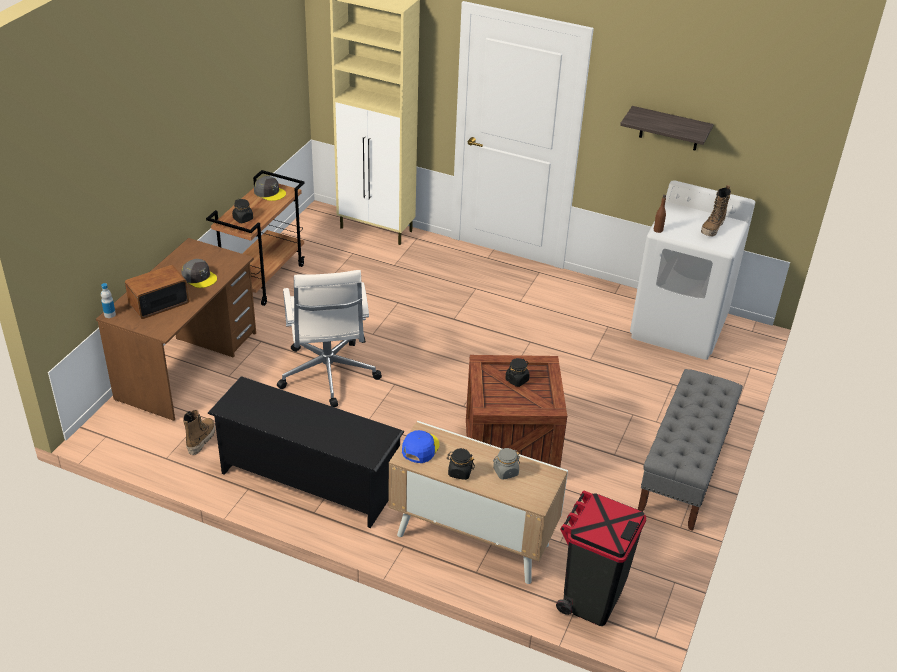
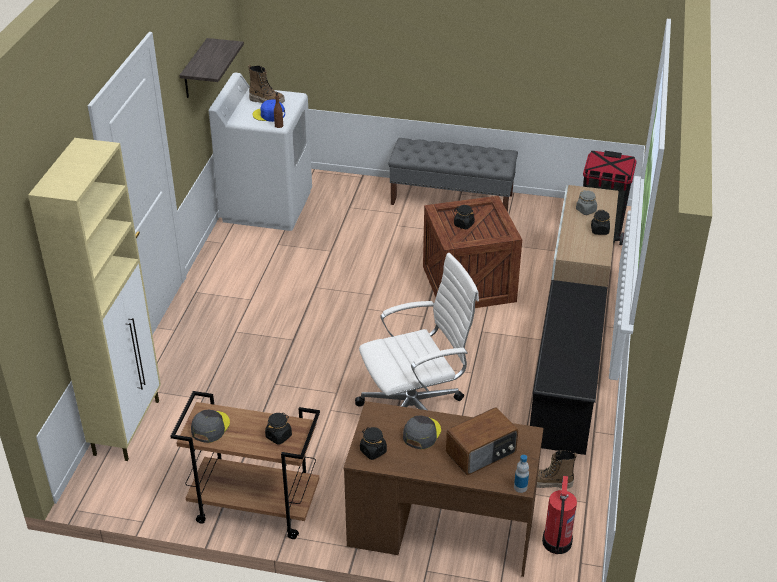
camera: 100 degrees left, 0 degrees up
radio [125,265,190,319] -> radio turned 75 degrees counterclockwise [446,407,518,475]
blue cap [402,430,440,463] -> blue cap moved to [252,100,285,122]
none -> black jar [360,427,387,460]
none -> fire extinguisher [542,476,577,554]

